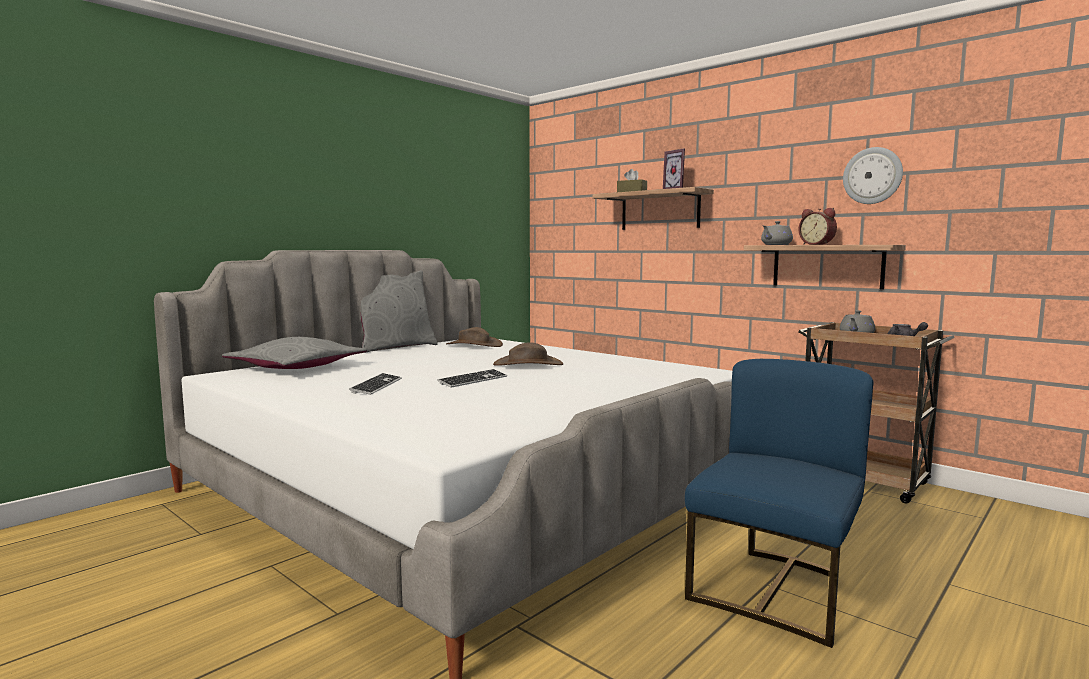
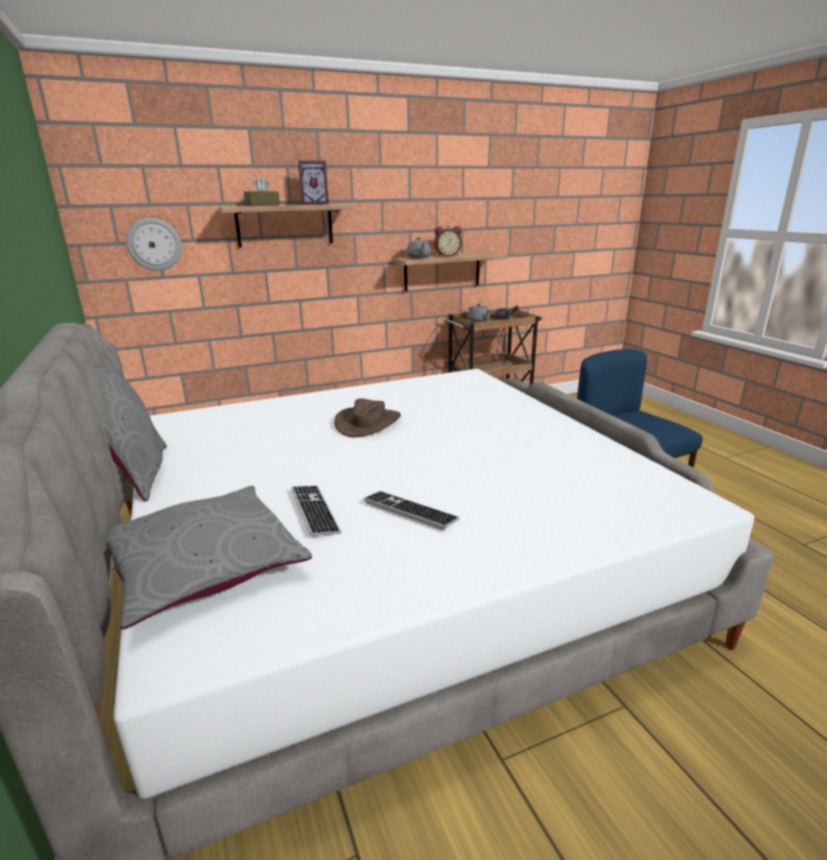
camera: 65 degrees left, 15 degrees up
keyboard [437,369,507,388] -> keyboard moved to [291,486,341,538]
brown hat [446,327,503,347] -> none
wall clock [843,147,903,204] -> wall clock moved to [126,218,182,271]

